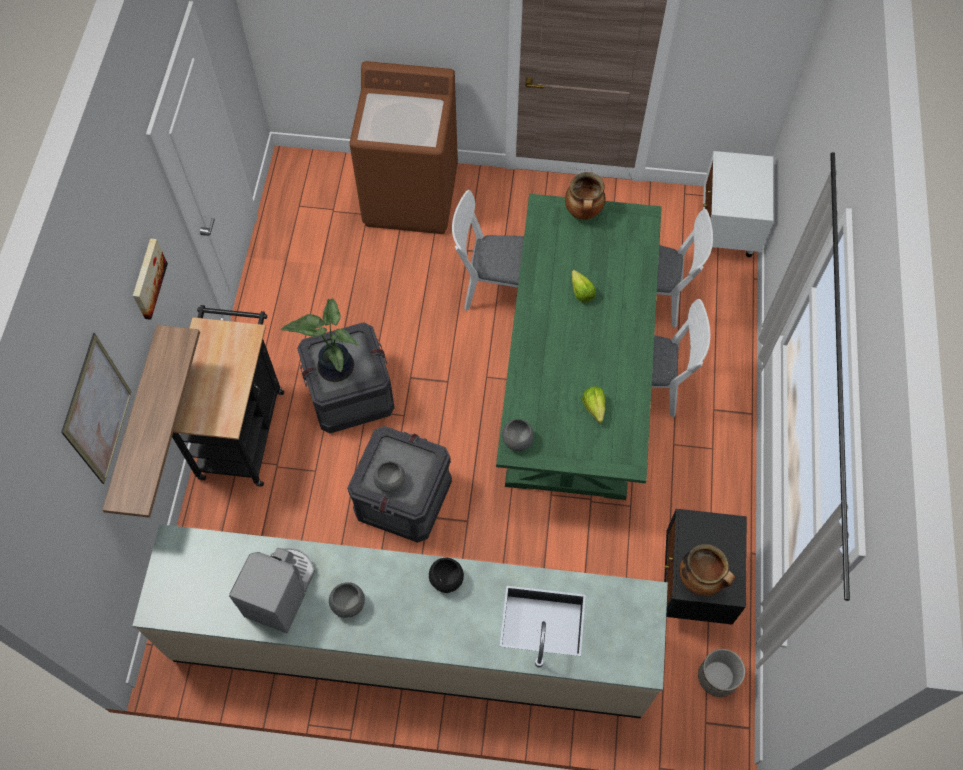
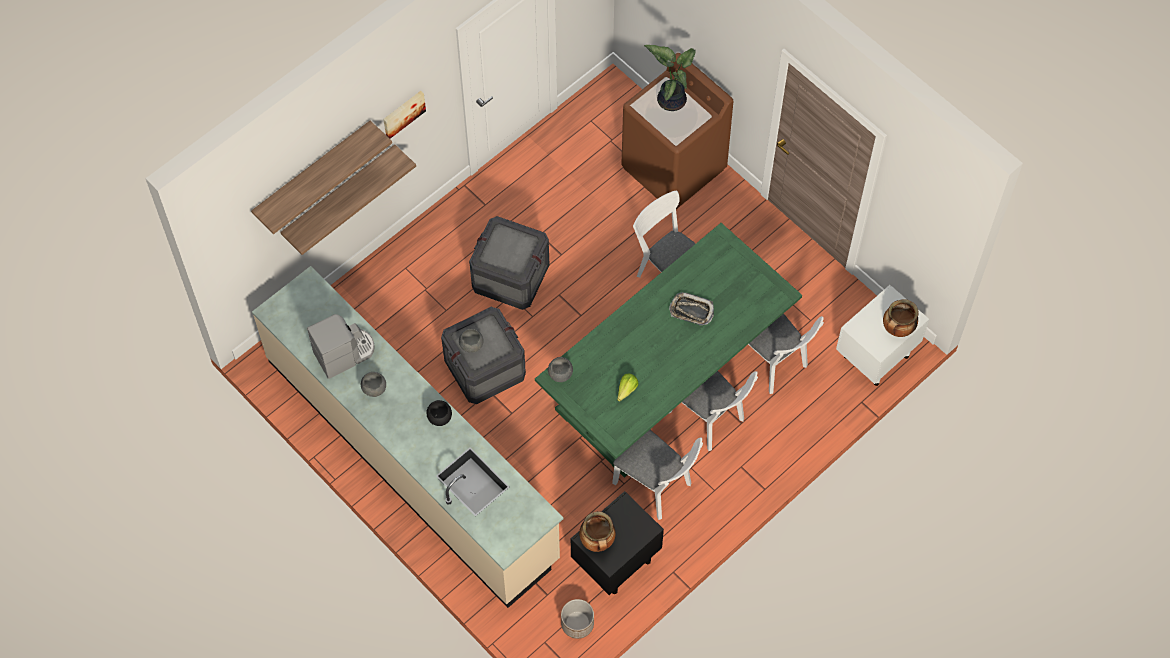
camera: 40 degrees right, 0 degrees up
picture [61,333,131,484] -> shelf [251,120,392,234]
black cart [172,305,284,487] -> none
potted plant [281,298,359,382] -> potted plant moved to [644,45,696,111]
cooking pot [565,172,606,220] -> cooking pot moved to [883,299,919,337]
lettuce [572,270,596,303] -> tray [669,292,714,325]
none -> white chair [612,430,703,520]

